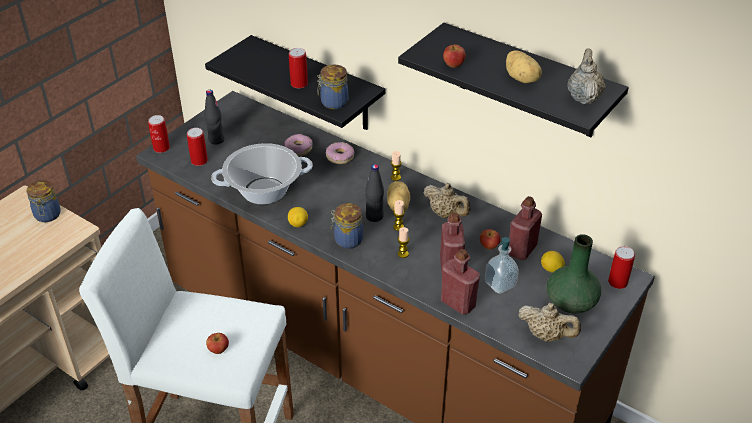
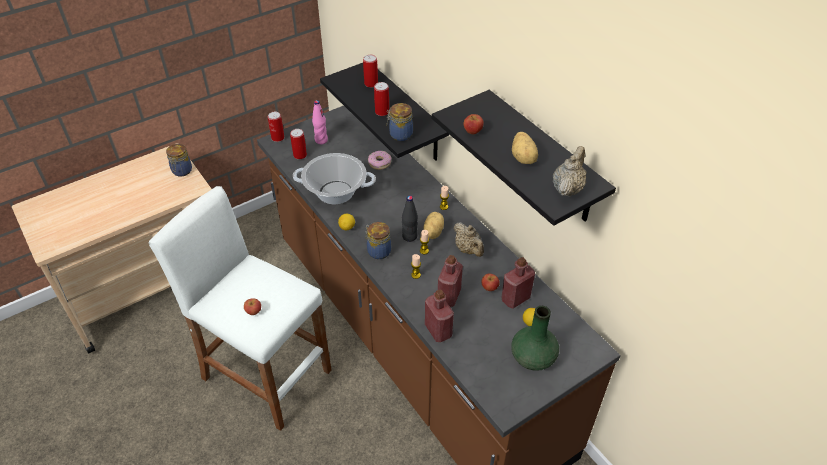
camera: 20 degrees right, 5 degrees up
black bottle [205,90,225,144] -> pink bottle [312,100,328,144]
donut [326,142,354,164] -> none
soap dispenser [485,237,519,294] -> none
beige teapot [518,303,581,342] -> none
can [608,246,635,289] -> can moved to [363,55,378,87]

